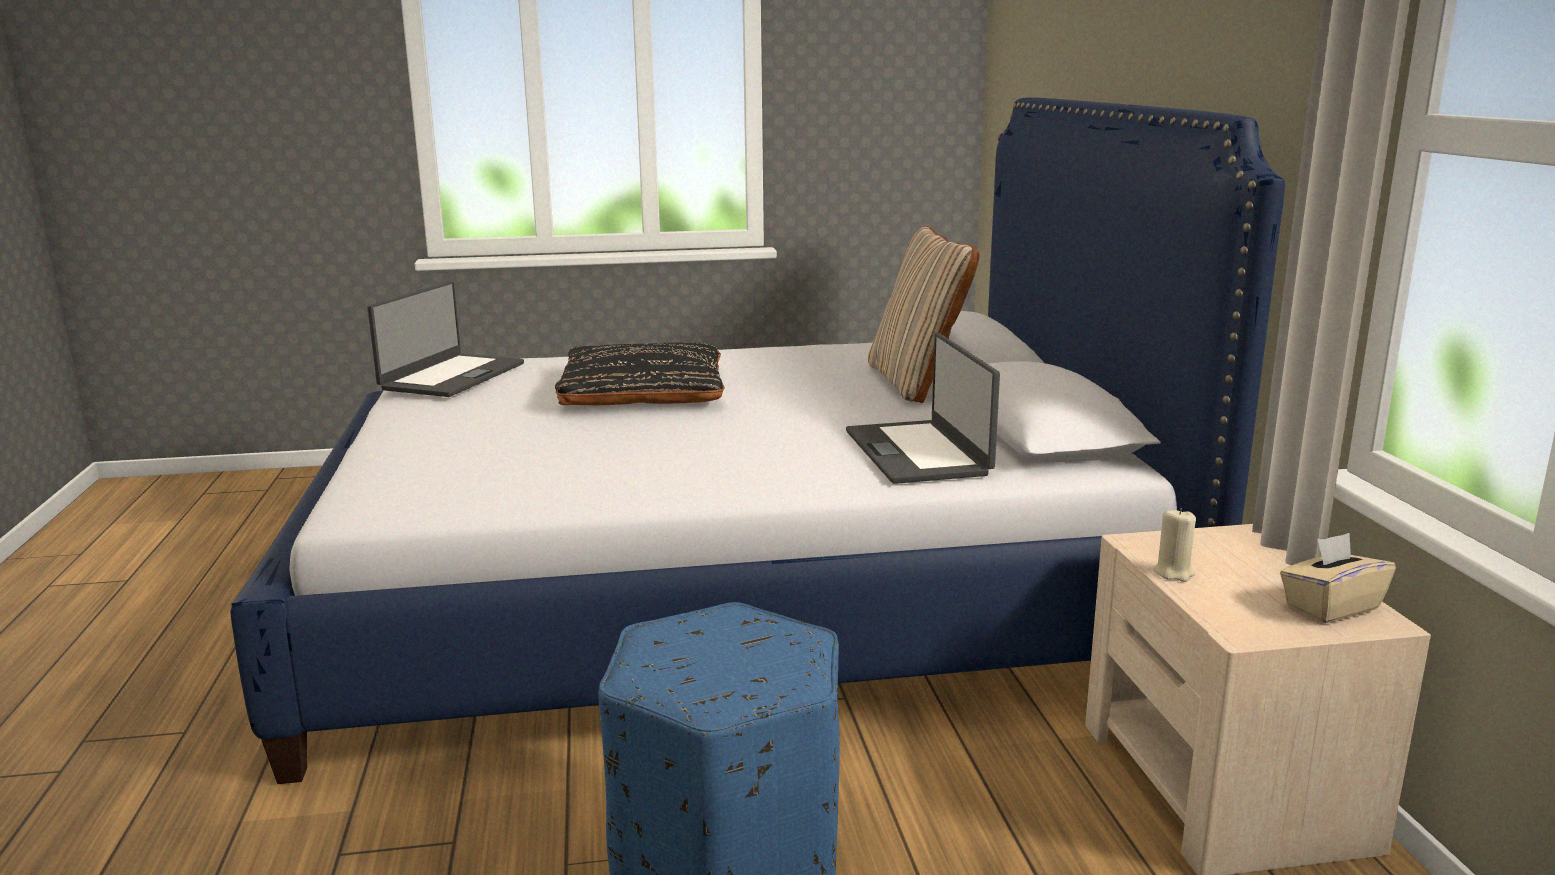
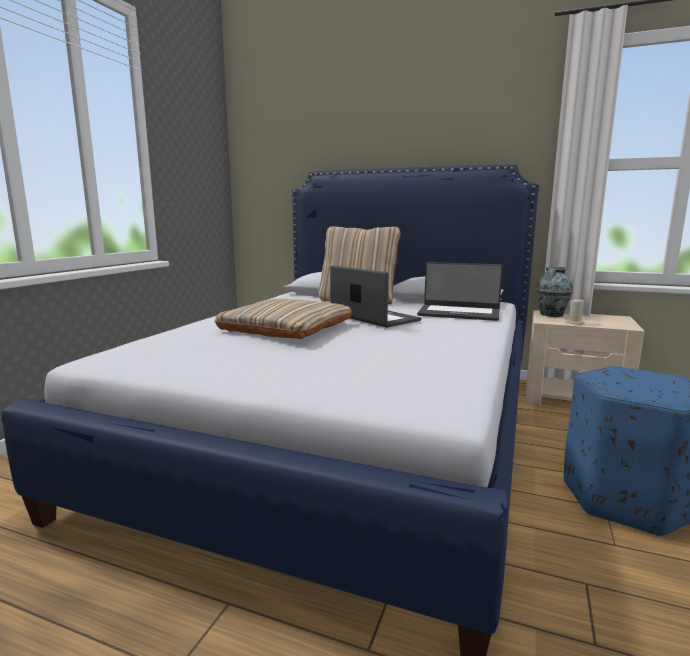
camera: 60 degrees left, 5 degrees down
laptop [367,281,524,397] -> laptop moved to [330,265,421,328]
black pillow [555,342,725,405] -> beige pillow [214,299,352,339]
beige tissue box [1280,533,1396,623] -> none
none -> vase [536,267,573,317]

